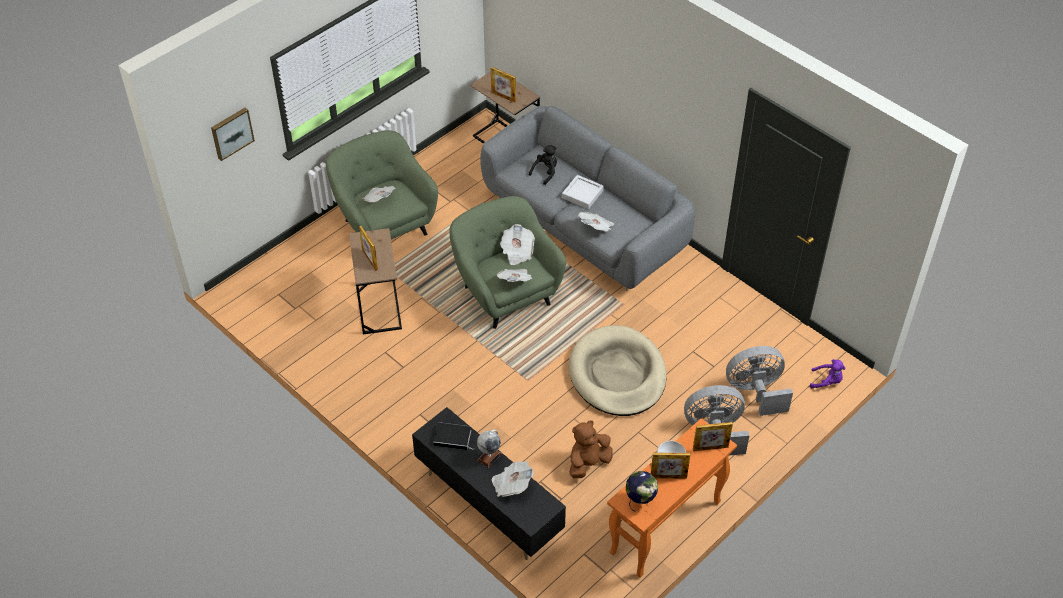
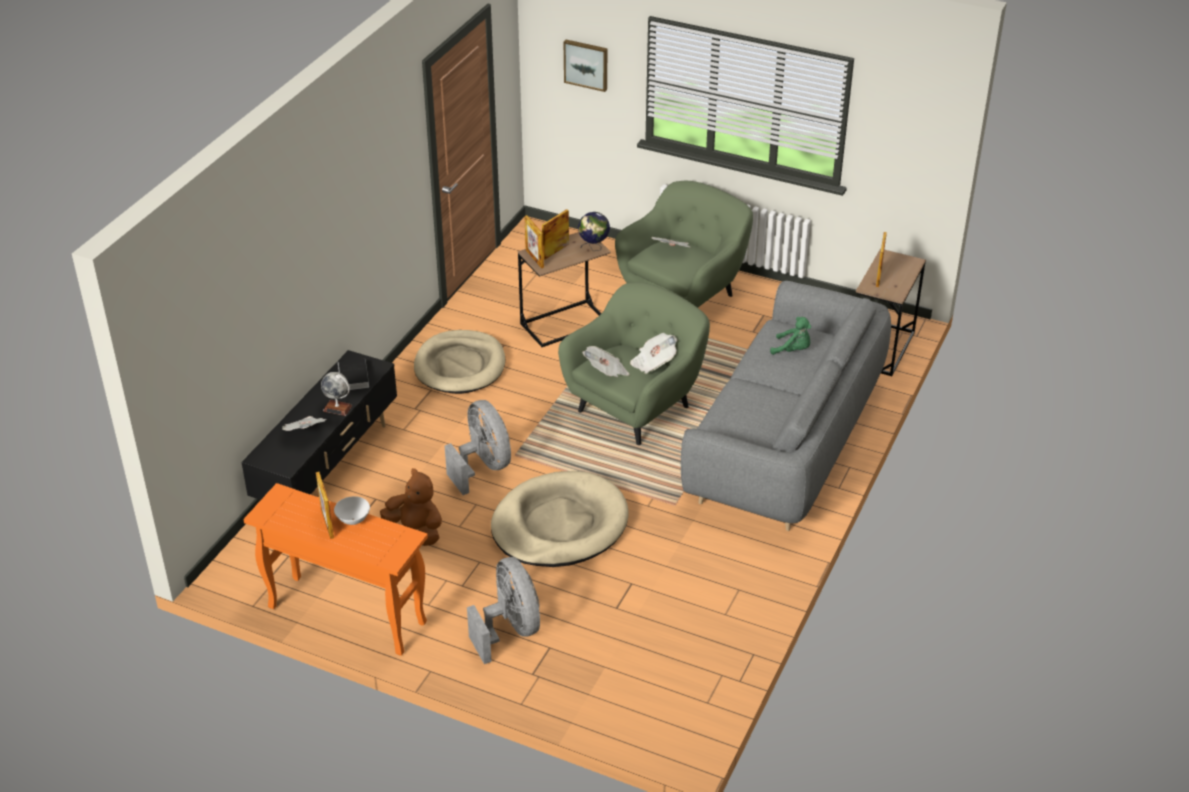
camera: 70 degrees right, 10 degrees down
black plush toy [529,145,557,185] -> green plush toy [770,317,811,355]
grey tray [562,175,604,209] -> none
newspaper [578,212,614,232] -> none
globe [626,471,658,512] -> globe moved to [578,212,610,251]
picture frame [693,422,733,451] -> picture frame moved to [524,215,544,268]
grey fan [726,346,793,416] -> grey fan moved to [445,400,511,495]
purple plush toy [810,359,845,388] -> none
none -> beige dog bed [414,330,505,394]

